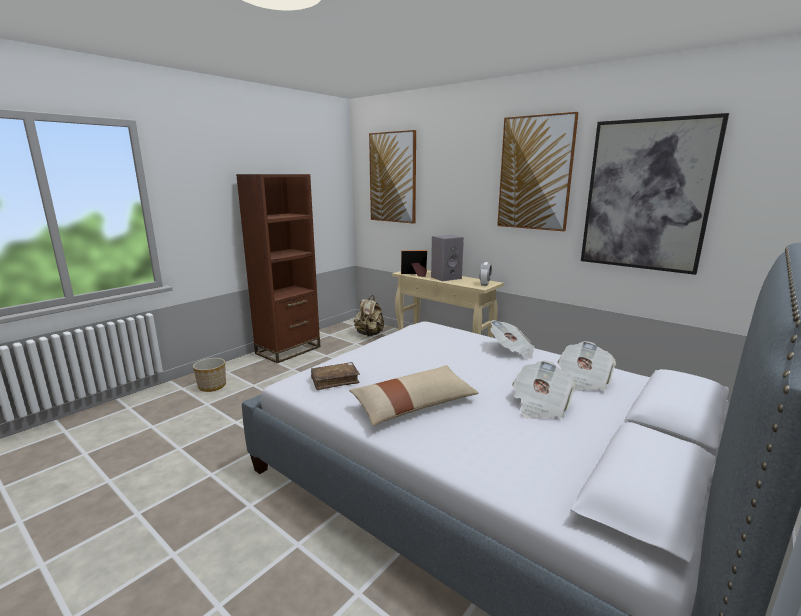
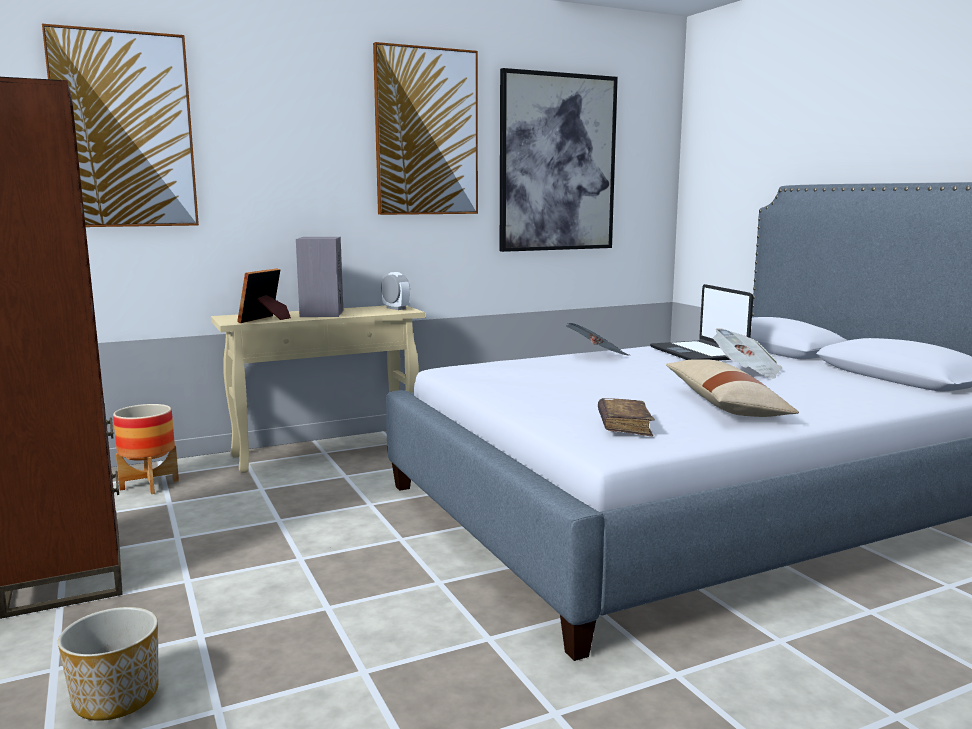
camera: 65 degrees left, 5 degrees down
beige backpack [354,295,384,336] -> planter [113,404,179,494]
newspaper [558,341,616,391] -> laptop [650,284,753,361]

